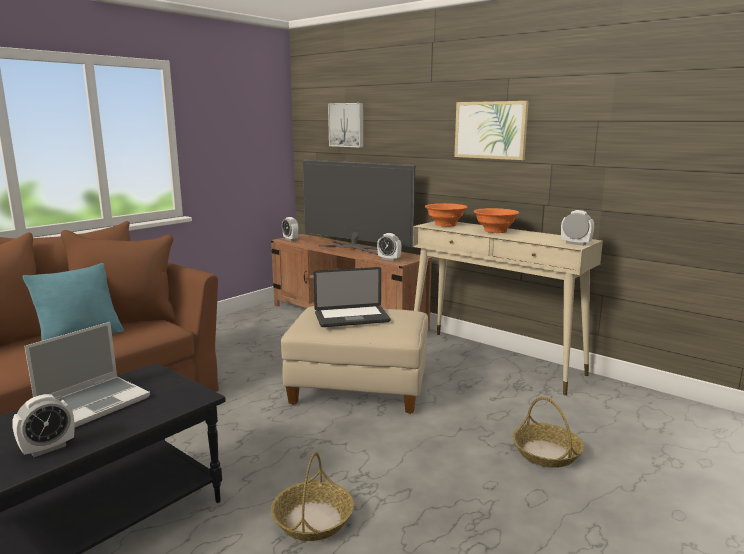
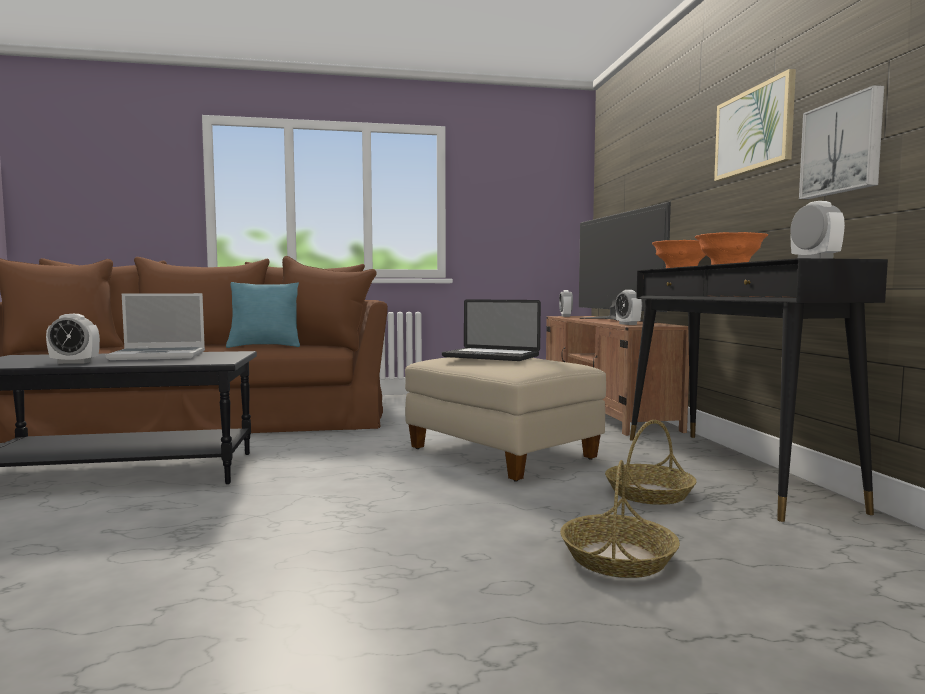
camera: 40 degrees right, 10 degrees down
basket [271,452,354,541] -> basket moved to [605,420,697,505]
picture [328,103,363,148] -> picture moved to [799,85,884,199]
beige console table [413,221,603,395] -> black console table [630,258,888,522]

